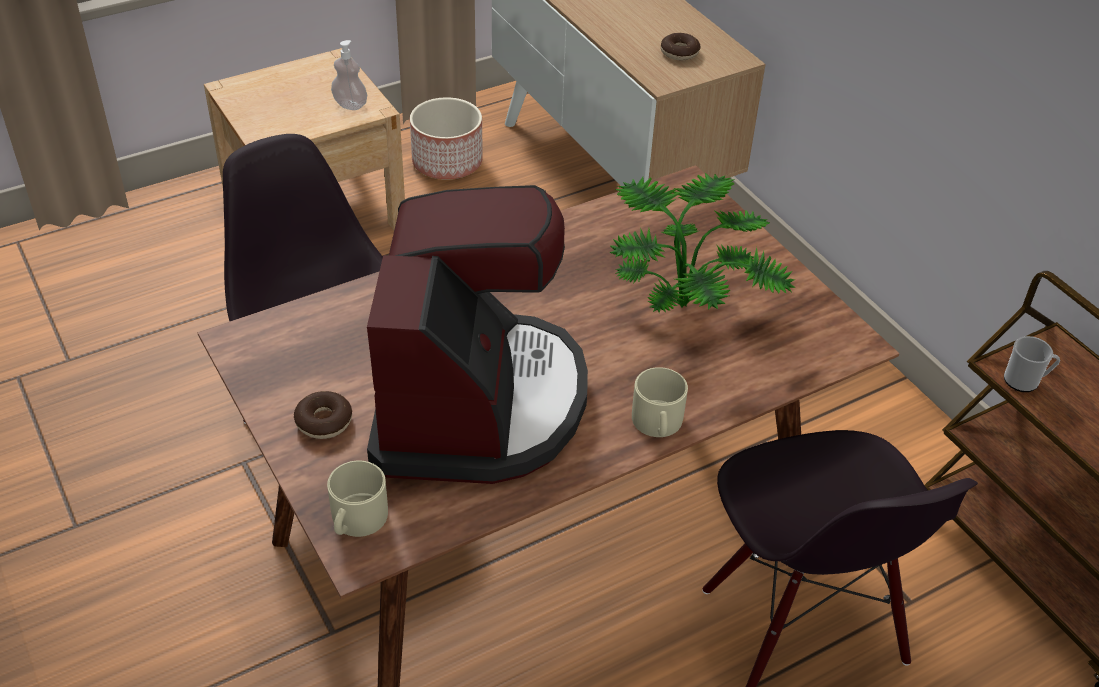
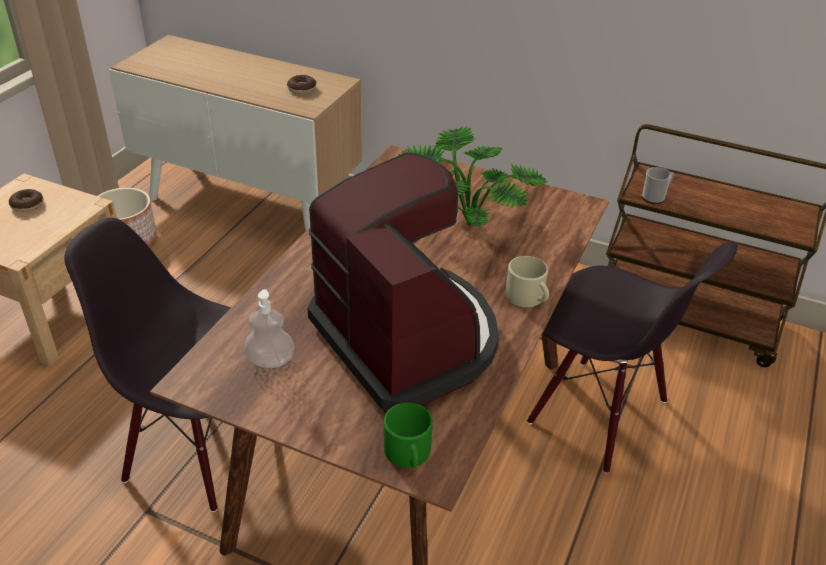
camera: 35 degrees left, 5 degrees down
donut [294,391,352,439] -> donut moved to [9,189,43,212]
beige mug [327,461,388,537] -> green mug [384,403,433,468]
soap dispenser [331,40,367,110] -> soap dispenser moved to [244,289,294,368]

